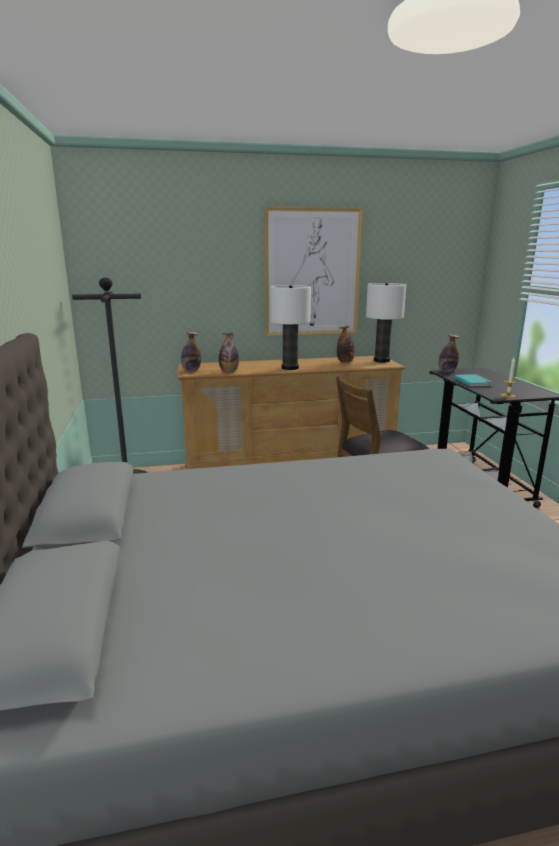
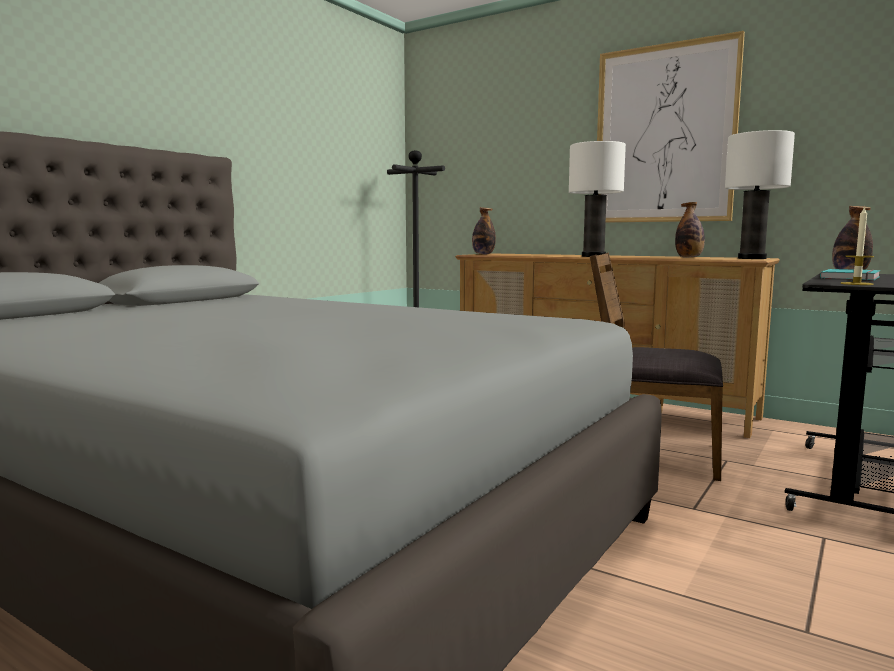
camera: 45 degrees right, 10 degrees down
bottle [219,333,239,372] -> none

